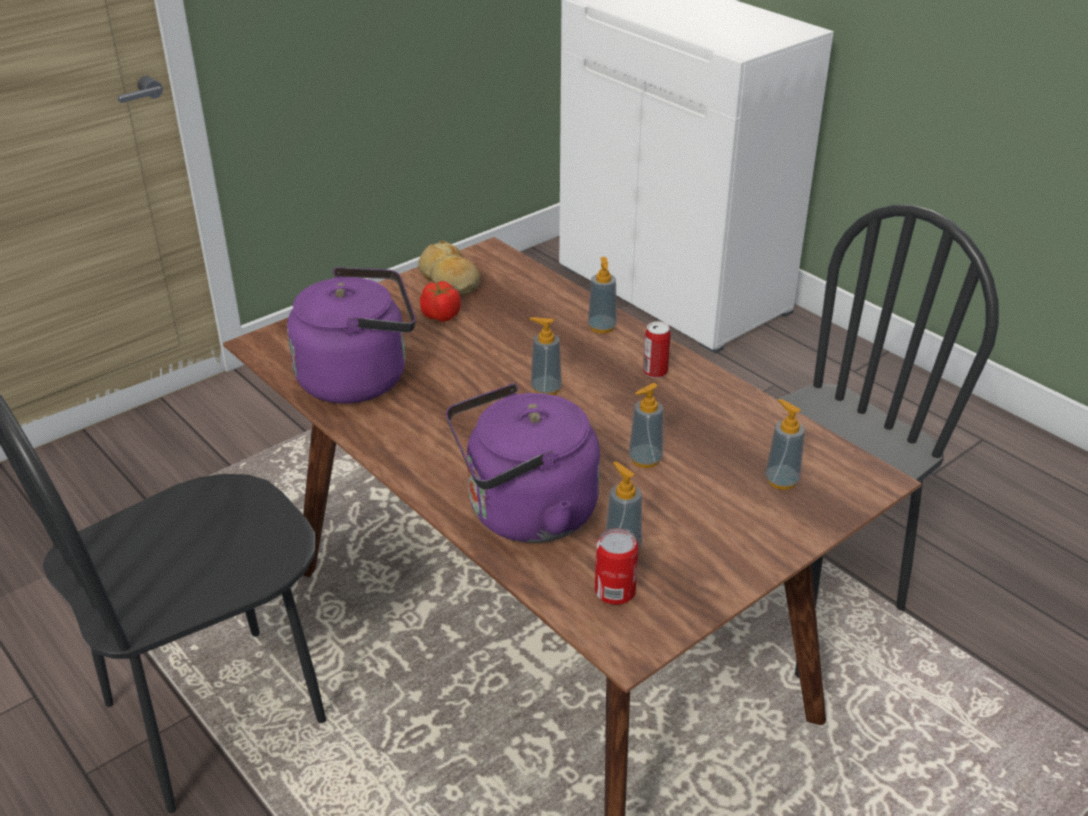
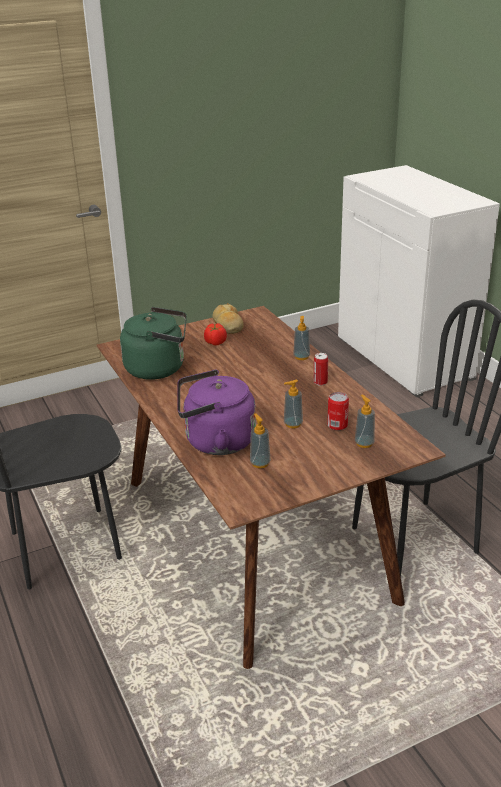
camera: 15 degrees right, 5 degrees down
purple kettle [287,267,416,404] -> green kettle [120,307,187,380]
soap dispenser [530,317,562,395] -> none
can [595,528,639,605] -> can moved to [327,392,349,430]

